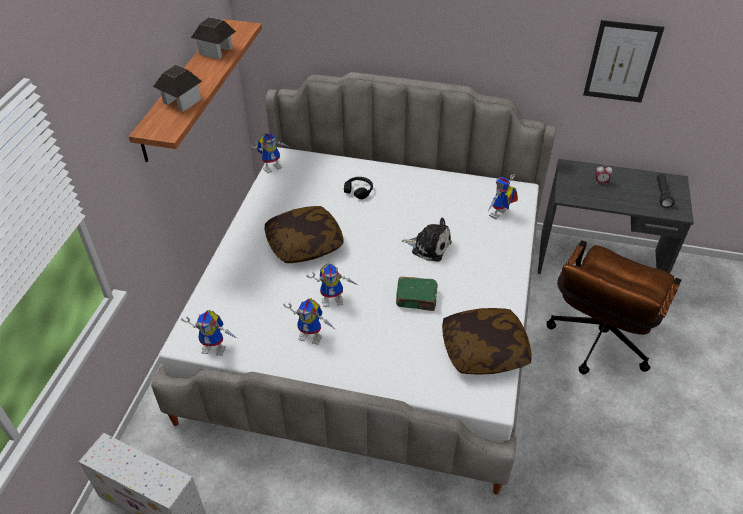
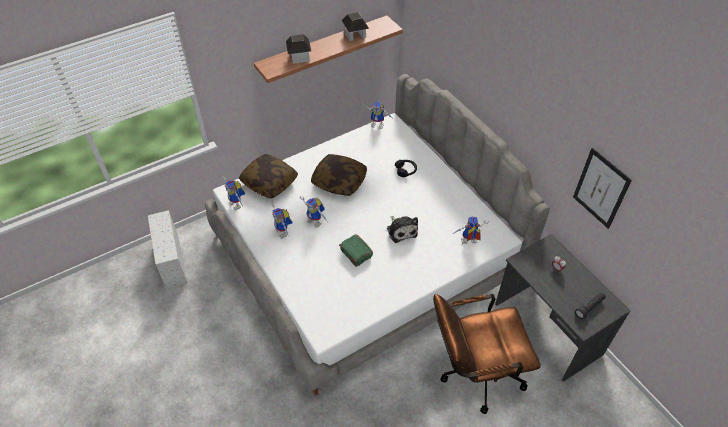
camera: 45 degrees right, 5 degrees up
pillow [442,308,532,375] -> pillow moved to [239,154,298,198]

